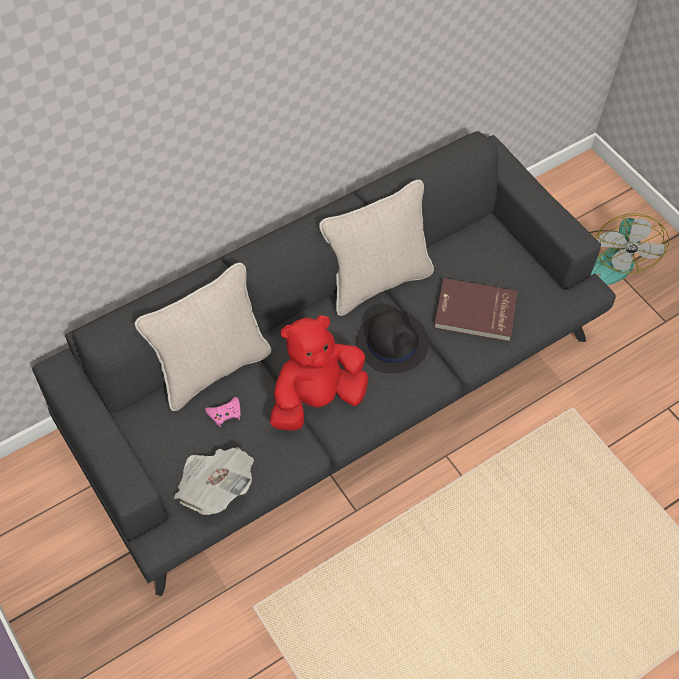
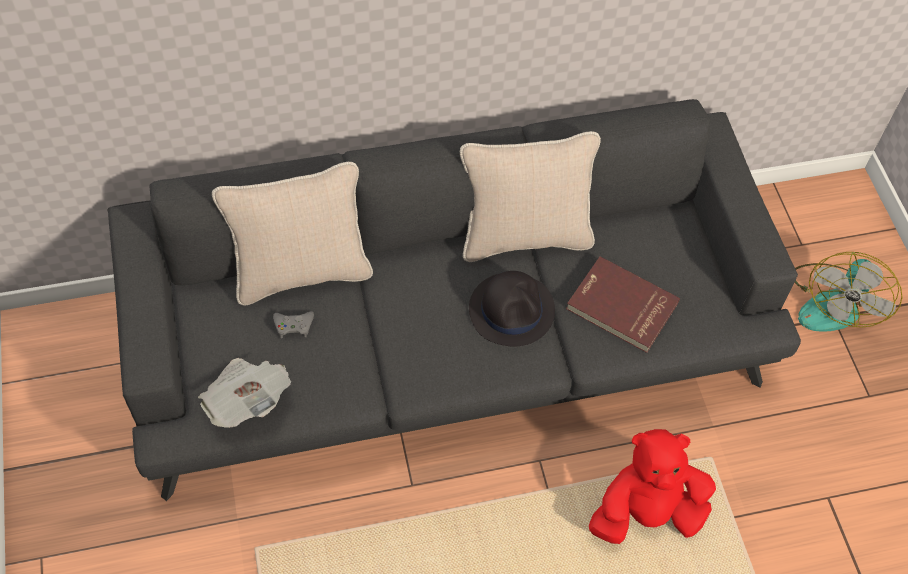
camera: 20 degrees right, 0 degrees up
pink game controller [205,397,241,427] -> grey game controller [273,311,314,338]
red plush toy [270,315,369,431] -> red plush toy moved to [589,429,716,544]

